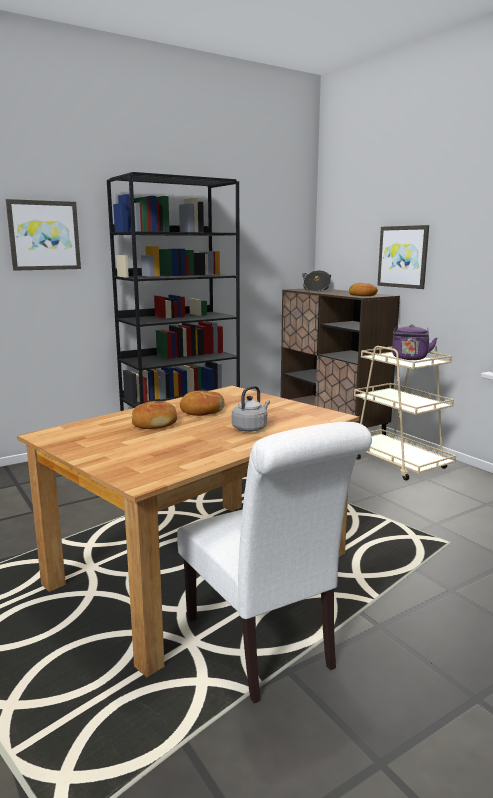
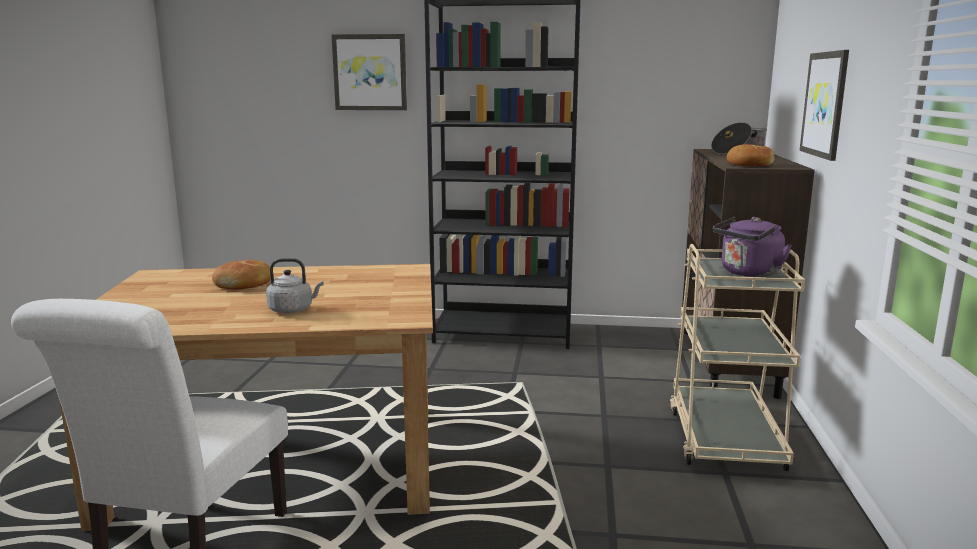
camera: 40 degrees right, 0 degrees up
bread [180,391,225,416] -> none

